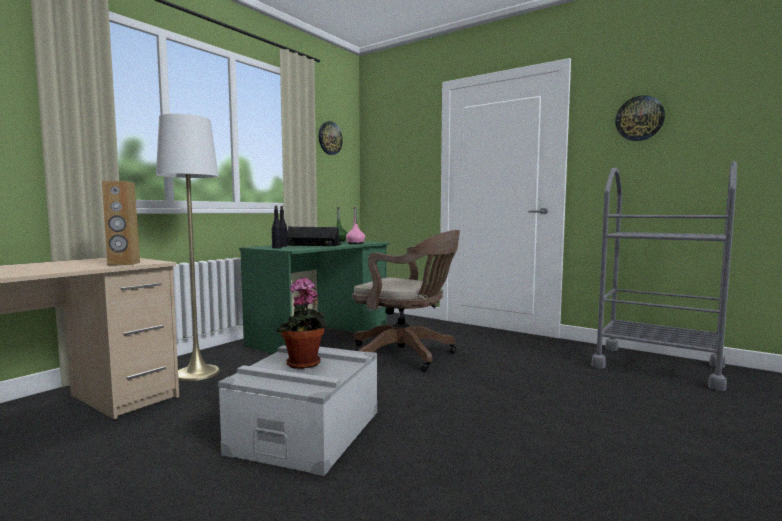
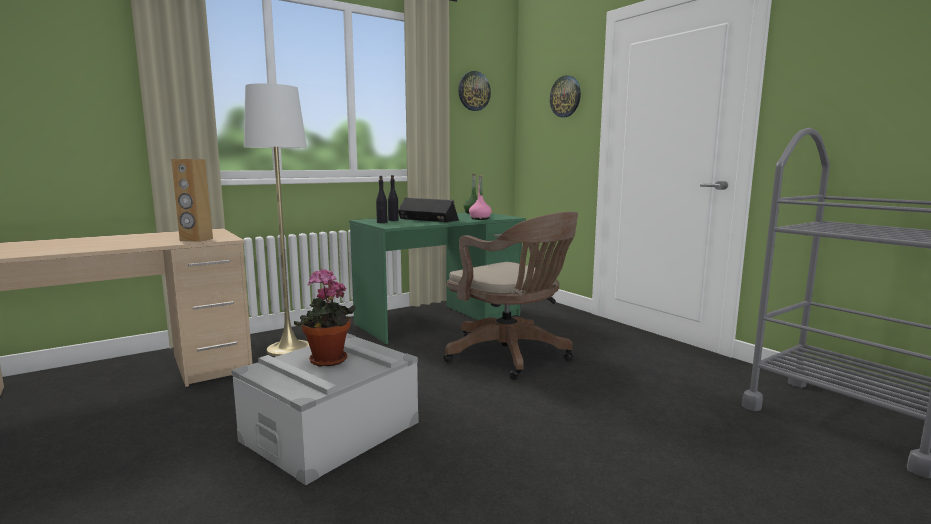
camera: 20 degrees right, 5 degrees up
wall clock [615,95,665,141] -> wall clock moved to [550,75,581,118]

